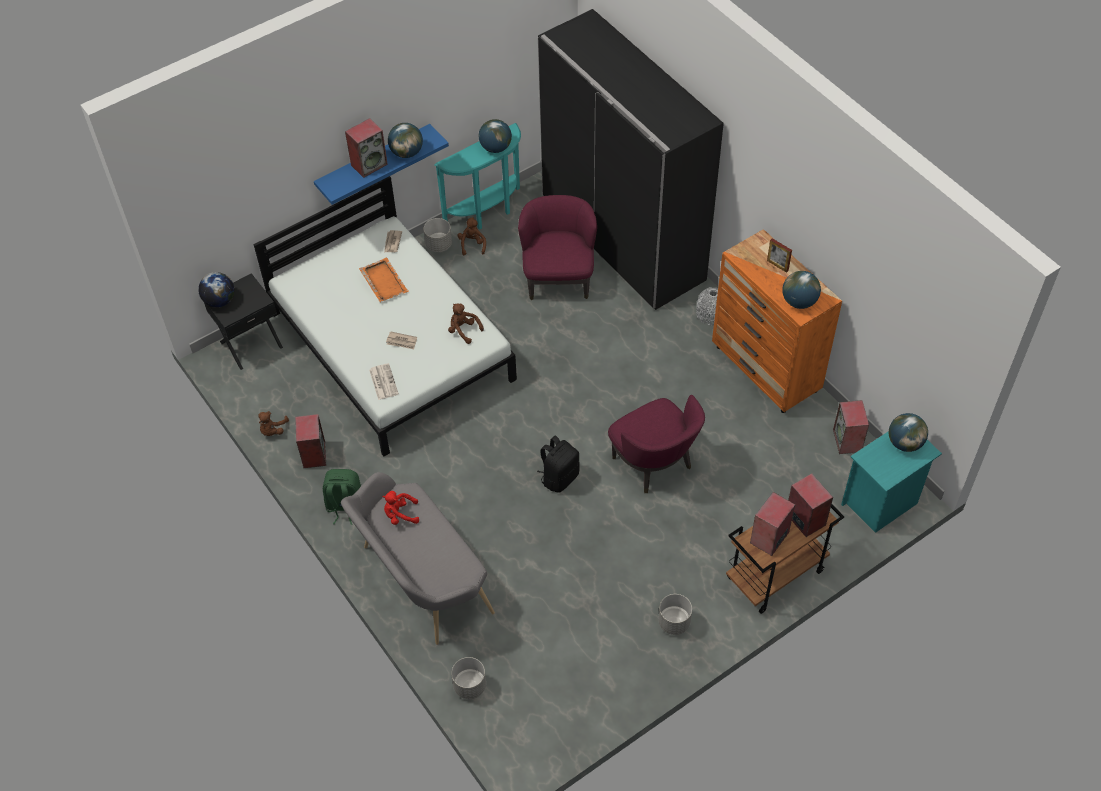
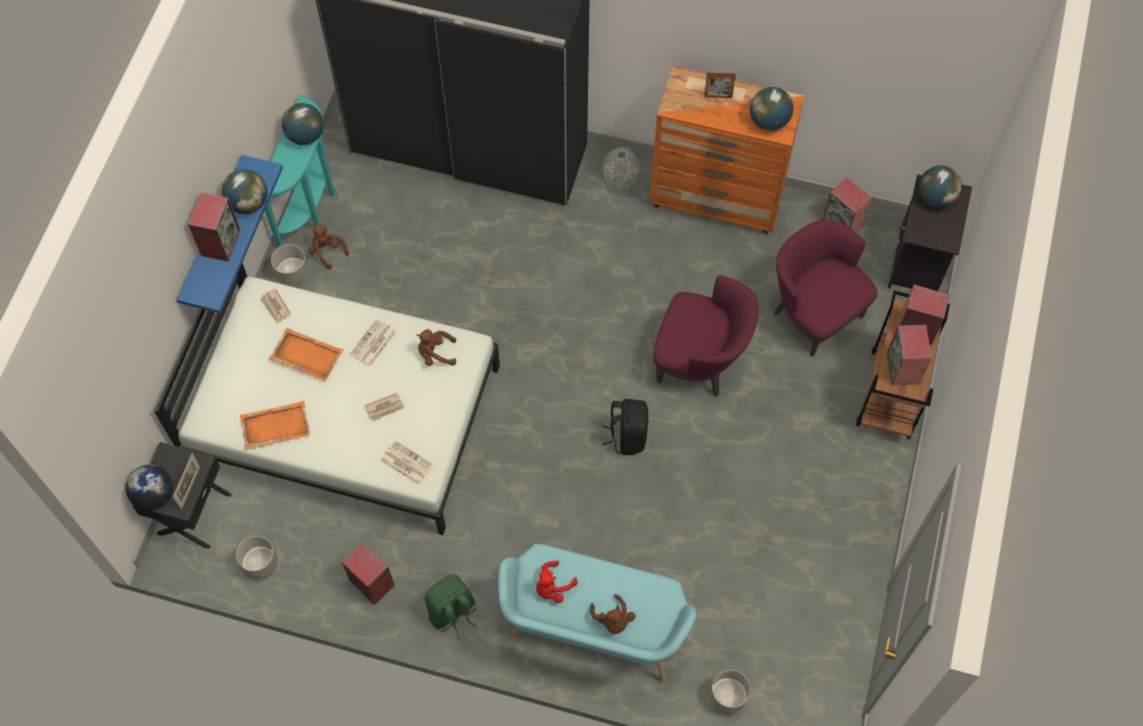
camera: 40 degrees left, 10 degrees up
brown plush toy [258,411,289,436] -> brown plush toy moved to [590,594,636,634]
grey bench [341,472,495,645] -> turquoise bench [498,544,697,682]
purple armchair [518,195,597,300] -> purple armchair moved to [774,220,878,357]
grey planter [658,594,692,635] -> grey planter moved to [236,536,278,580]
turquoise nightstand [841,431,942,533] -> black nightstand [888,174,972,291]
none -> picture frame [173,454,200,510]
none -> orange tray [240,401,310,450]
none -> newspaper [350,319,397,367]

